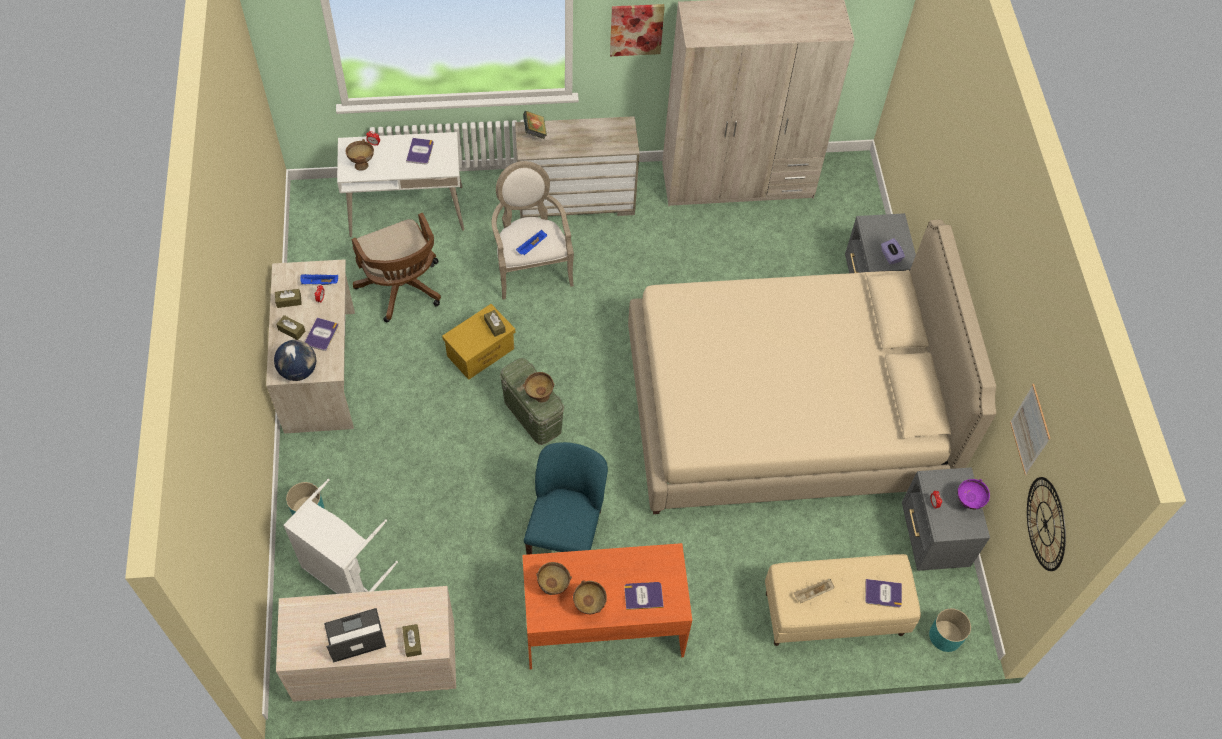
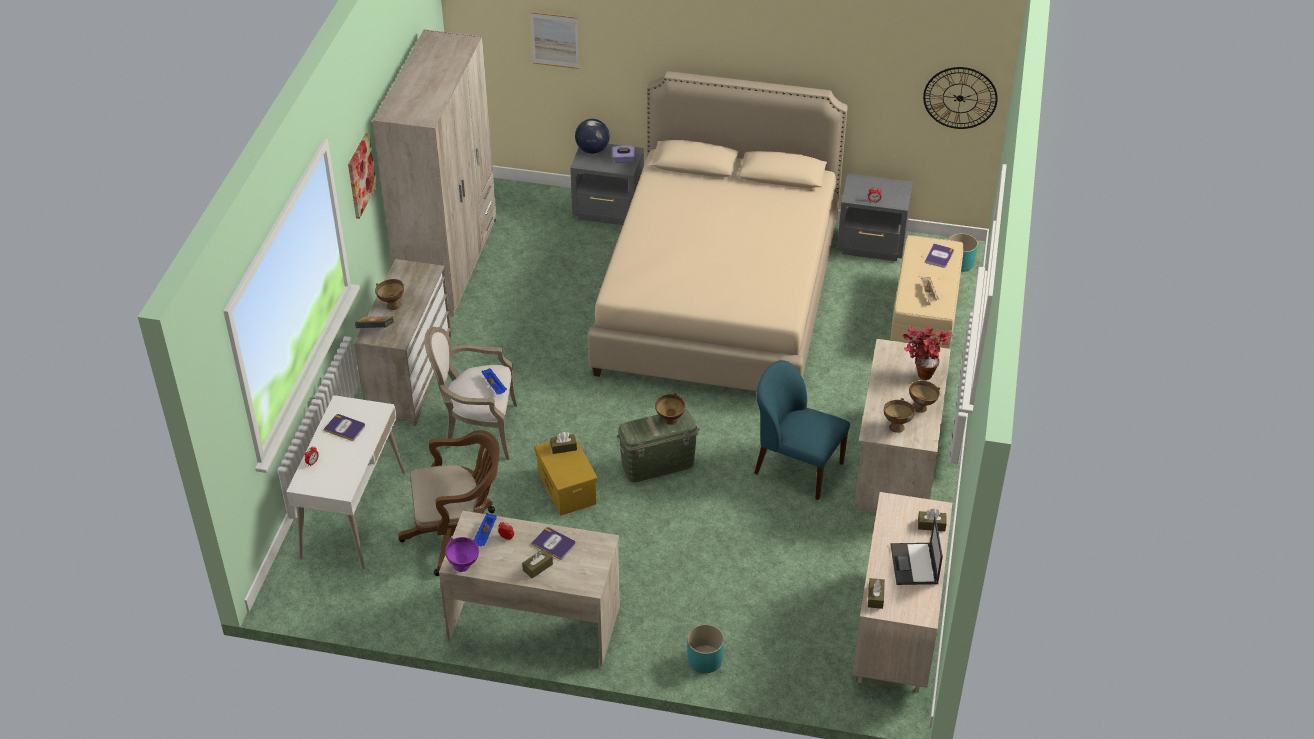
camera: 70 degrees left, 15 degrees down
globe [274,340,316,381] -> globe moved to [575,119,610,154]
brown tissue box [275,289,302,308] -> brown tissue box moved to [868,578,885,609]
white laundry basket [283,479,398,594] -> none
brown bowl [345,139,374,171] -> brown bowl moved to [375,279,404,310]
orange desk [522,543,692,669] -> beige desk [854,339,951,513]
book [624,582,664,610] -> potted plant [903,326,952,380]
purple bowl [958,479,990,509] -> purple bowl moved to [445,537,479,572]
picture [1010,384,1050,475] -> picture moved to [530,12,579,69]

